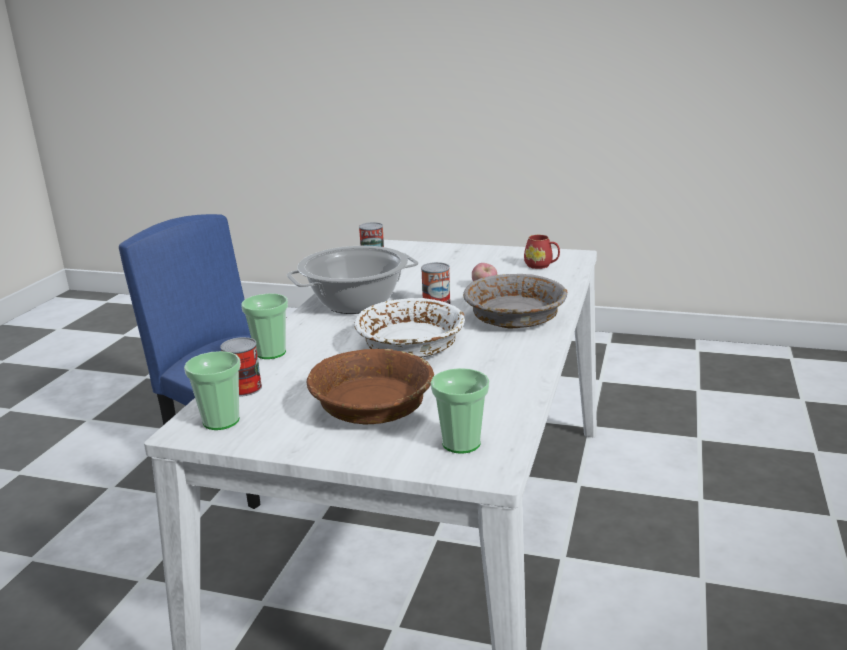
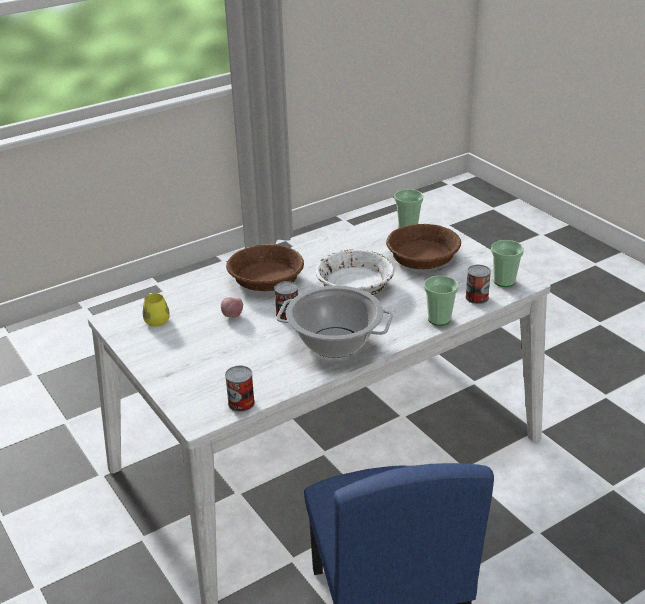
camera: 140 degrees left, 10 degrees up
grey bowl [463,274,568,328] -> brown bowl [226,244,304,291]
red mug [524,235,560,269] -> yellow mug [143,293,170,327]

